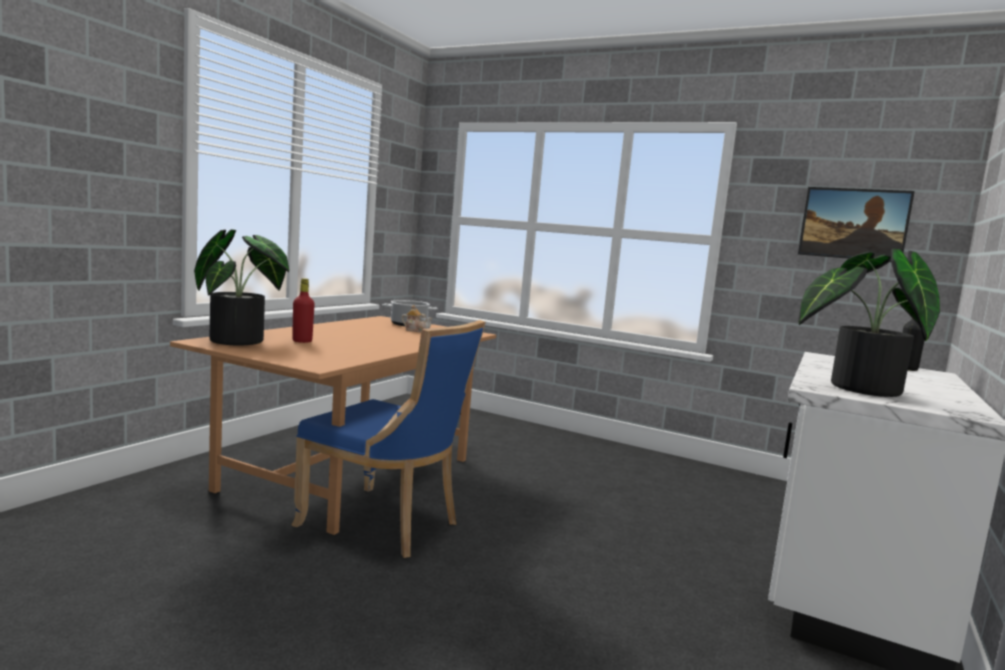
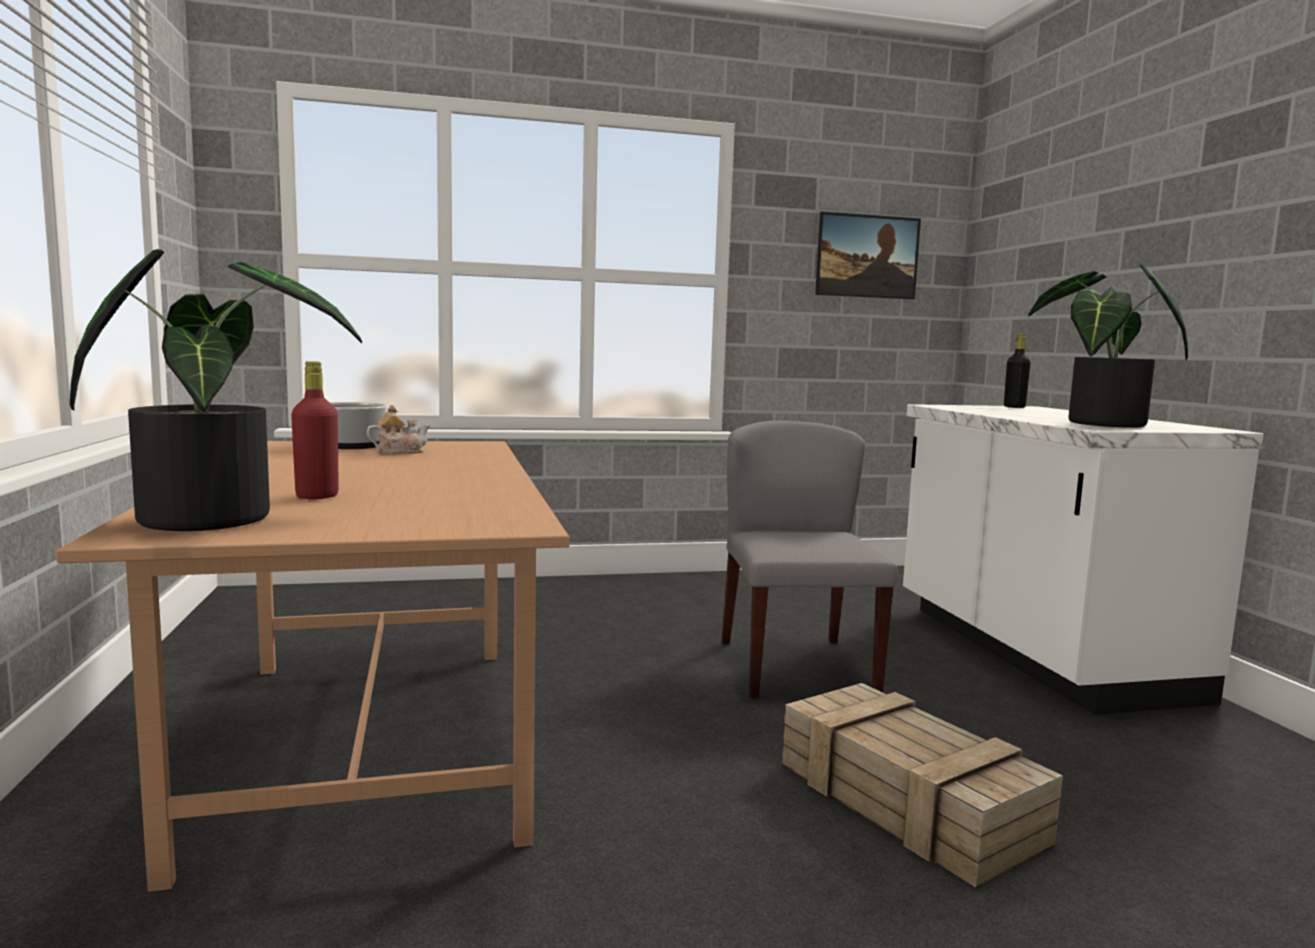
camera: 40 degrees left, 0 degrees up
blue chair [291,320,486,558] -> none
none -> grey chair [721,421,897,698]
none -> crate [782,683,1063,888]

